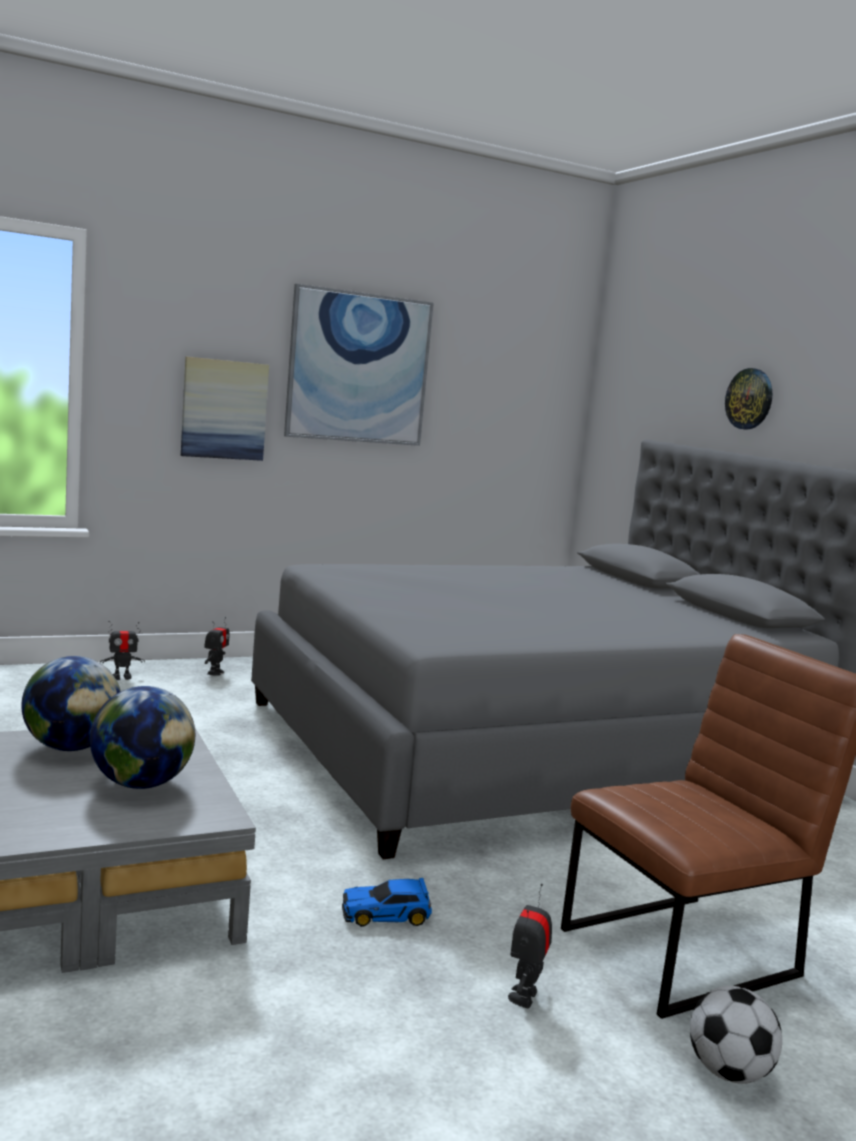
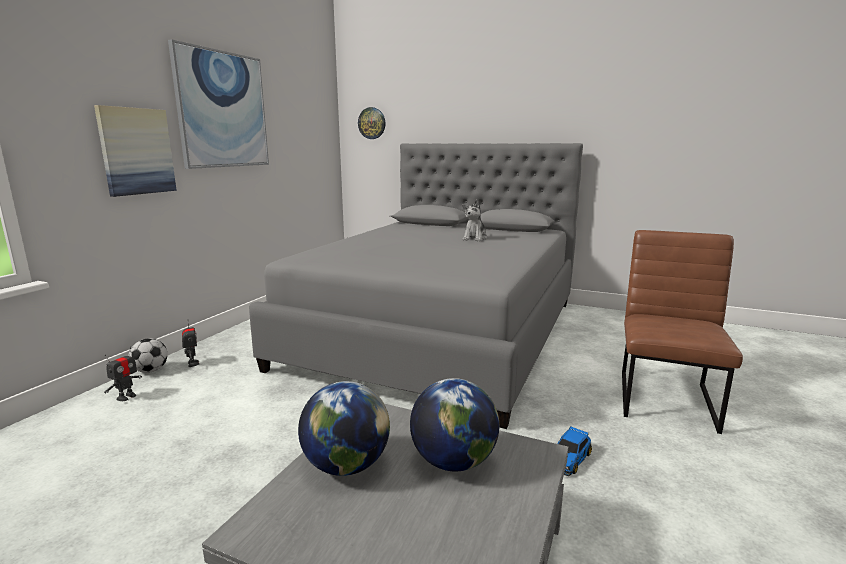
camera: 40 degrees left, 5 degrees up
toy robot [508,884,552,1009] -> none
football [690,986,782,1084] -> football moved to [128,338,168,373]
wall clock [725,368,772,430] -> wall clock moved to [358,107,386,139]
none -> plush toy [462,200,487,241]

